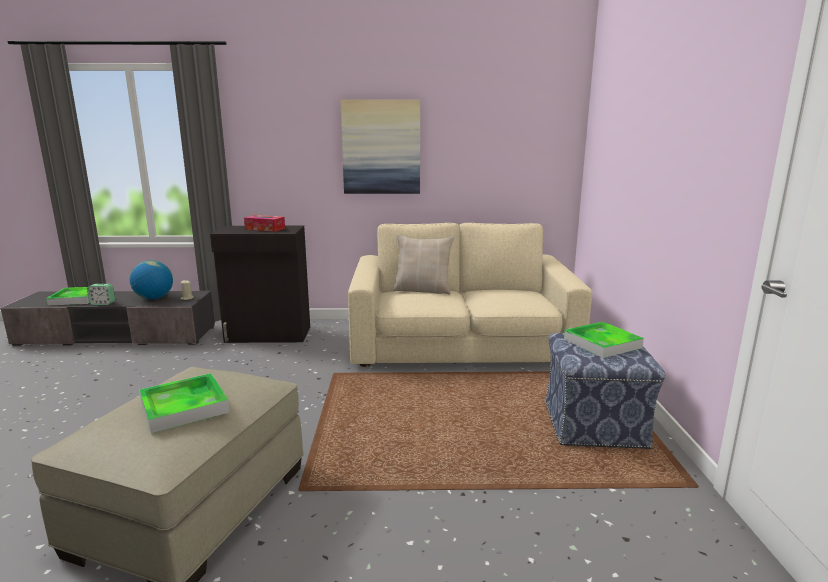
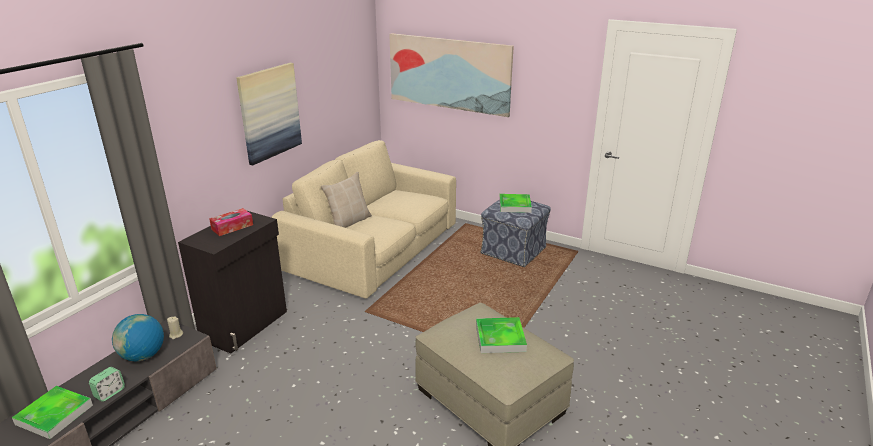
camera: 60 degrees left, 10 degrees up
none -> picture [389,33,514,117]

